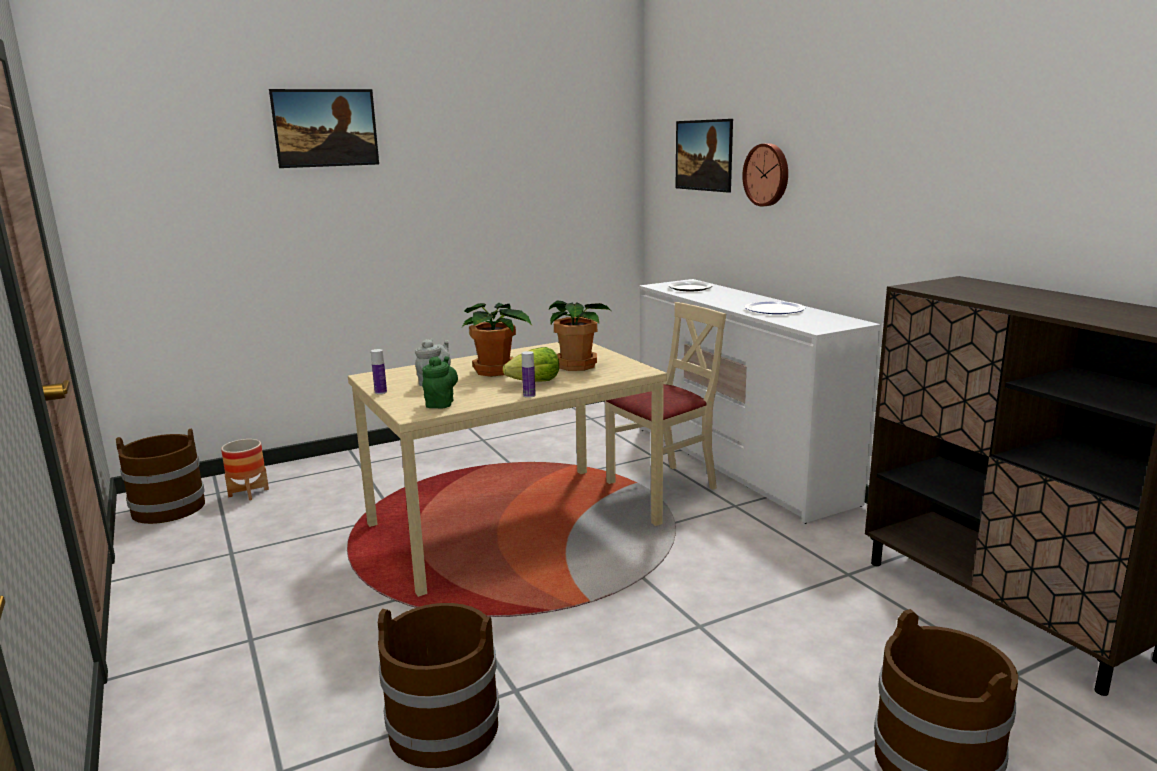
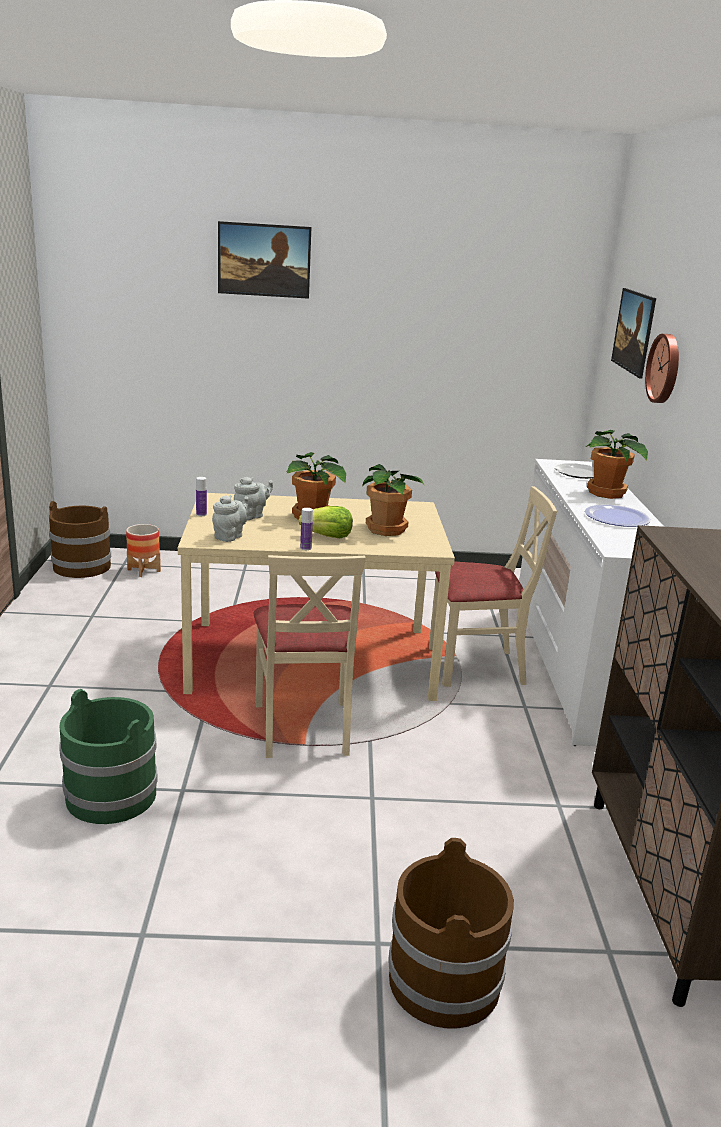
camera: 25 degrees right, 5 degrees up
brown bucket [378,603,499,768] -> green bucket [59,689,158,824]
green teapot [422,356,458,408] -> grey teapot [212,495,249,542]
none -> beige chair [254,555,366,758]
none -> potted plant [586,430,648,499]

